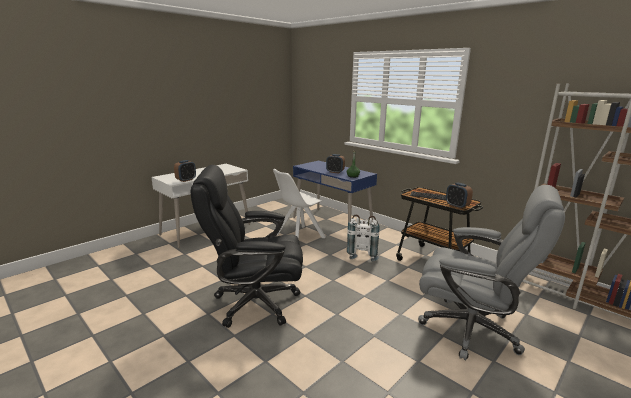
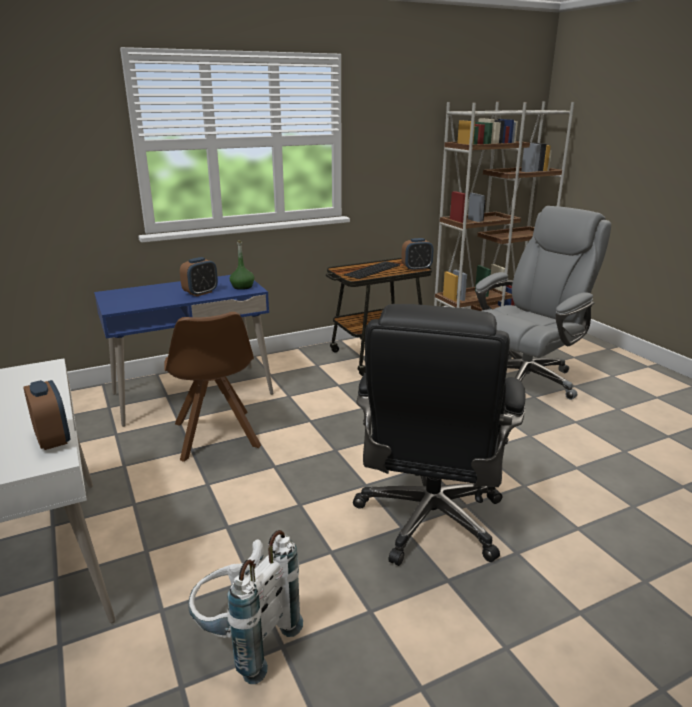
camera: 70 degrees left, 5 degrees up
white chair [273,169,326,238] -> brown chair [164,312,261,462]
white backpack [347,215,380,261] -> white backpack moved to [188,530,303,684]

